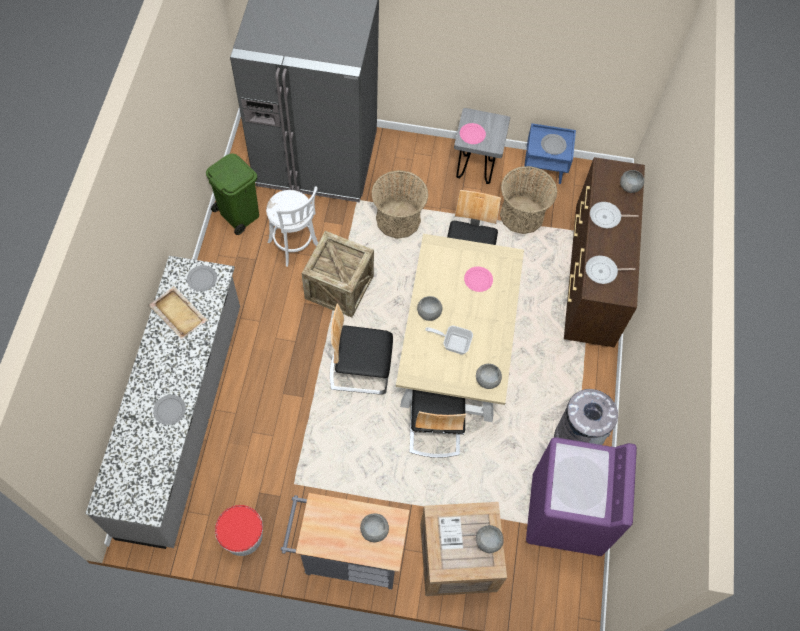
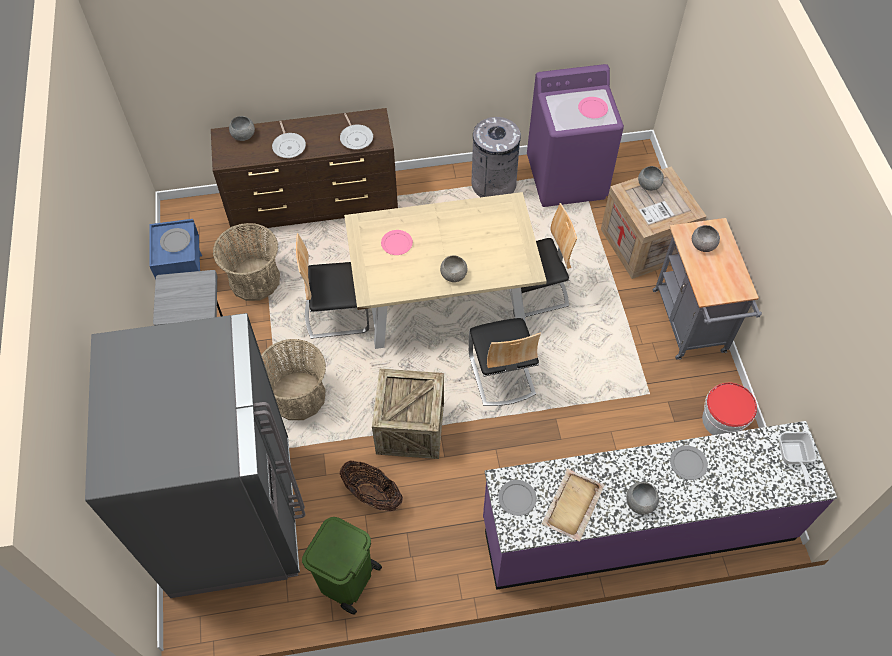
camera: 105 degrees left, 5 degrees down
grey counter [86,256,240,549] -> purple counter [483,421,837,590]
white stool [266,186,318,267] -> basket [340,460,403,512]
frying pan [425,326,473,354] -> frying pan moved to [779,432,816,486]
pink plate [460,123,486,144] -> pink plate moved to [578,97,608,118]
grey bowl [476,364,502,389] -> grey bowl moved to [626,482,659,515]

